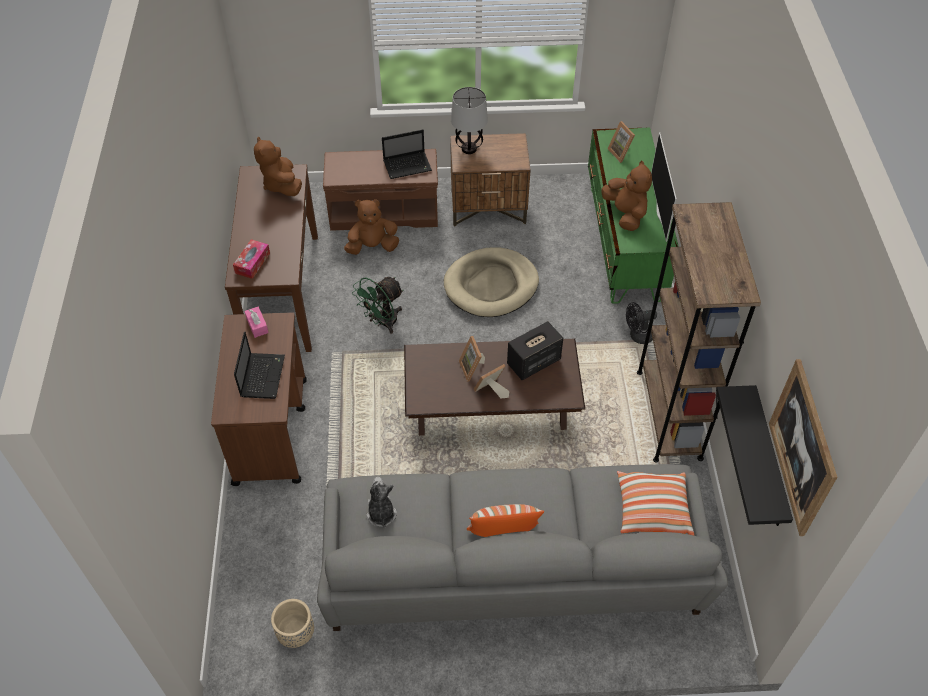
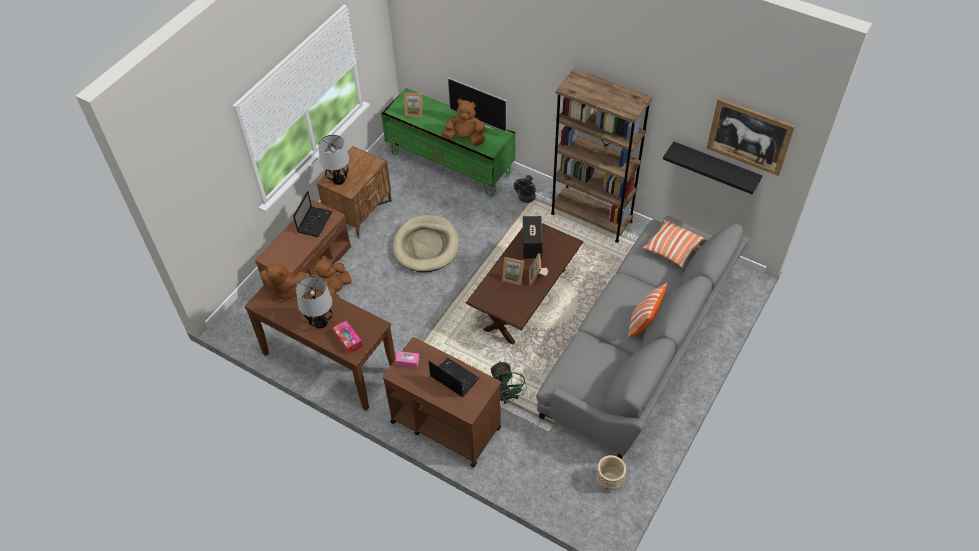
camera: 55 degrees left, 0 degrees up
green fan [352,277,404,334] -> green fan moved to [490,361,527,404]
plush toy [366,477,397,529] -> none
none -> table lamp [296,276,332,329]

